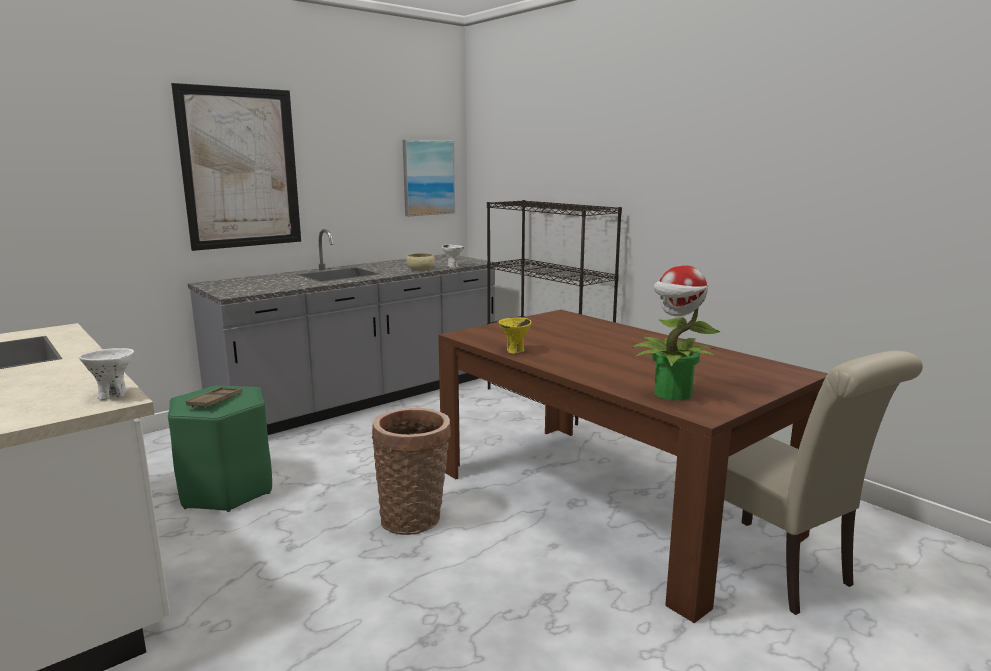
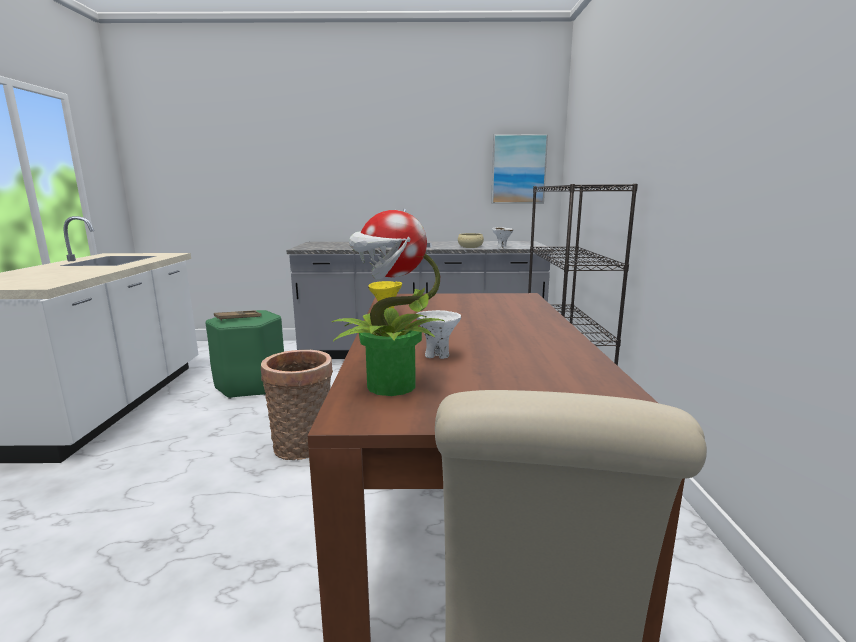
camera: 40 degrees right, 0 degrees up
white bowl [79,348,134,400] -> white bowl moved to [416,310,461,359]
picture [171,83,301,251] -> none

